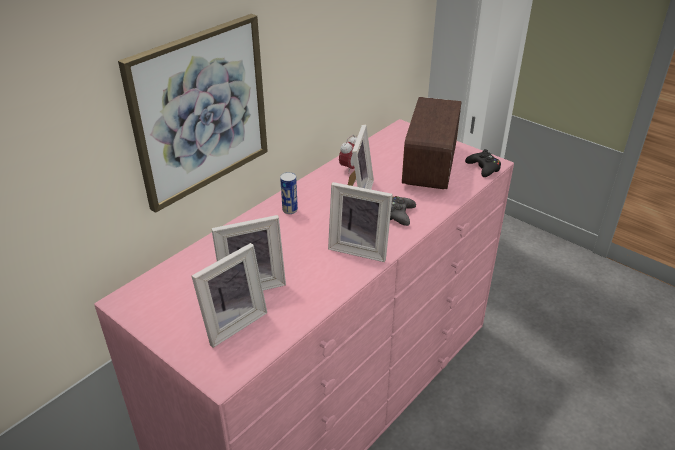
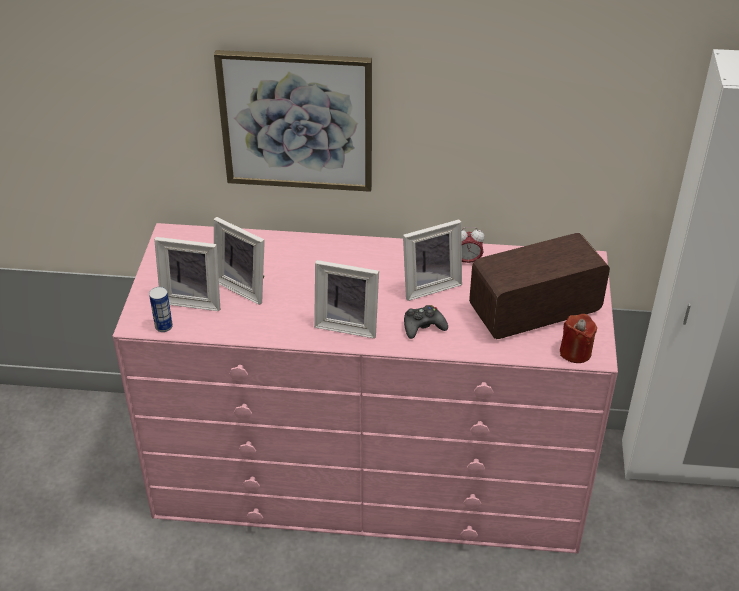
camera: 55 degrees right, 5 degrees up
can [280,172,298,214] -> can moved to [149,287,173,332]
picture frame [328,182,393,262] -> picture frame turned 60 degrees counterclockwise [314,260,379,339]
black game controller [465,149,501,177] -> red candle [560,314,597,363]

